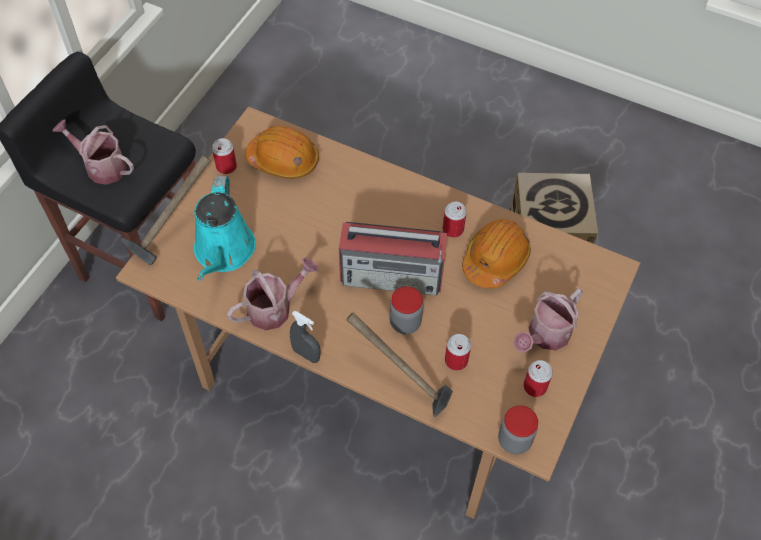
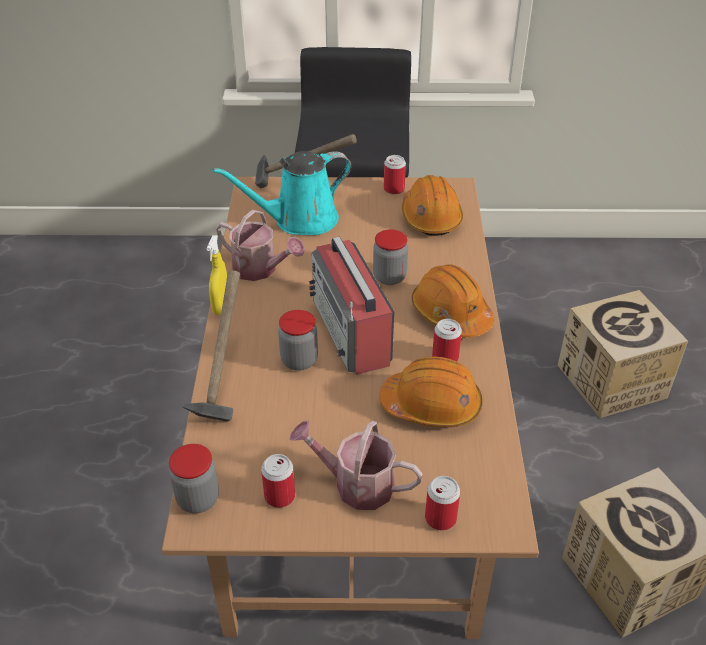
camera: 65 degrees right, 15 degrees down
watering can [53,119,134,185] -> none
grey spray bottle [290,311,321,363] -> yellow spray bottle [207,235,227,315]
can [445,334,471,371] -> can moved to [425,476,460,530]
none -> jar [373,229,408,285]
none -> orange hard hat [412,264,494,338]
none -> cardboard box [558,290,688,418]

